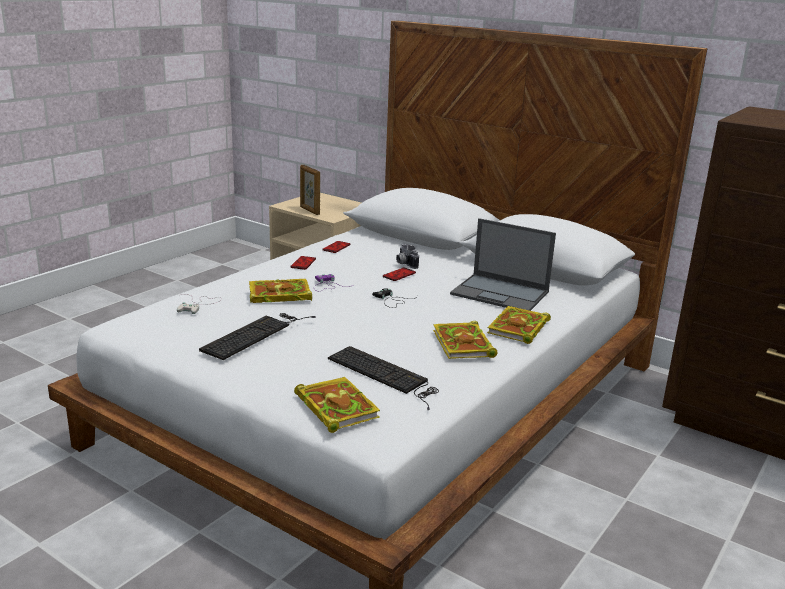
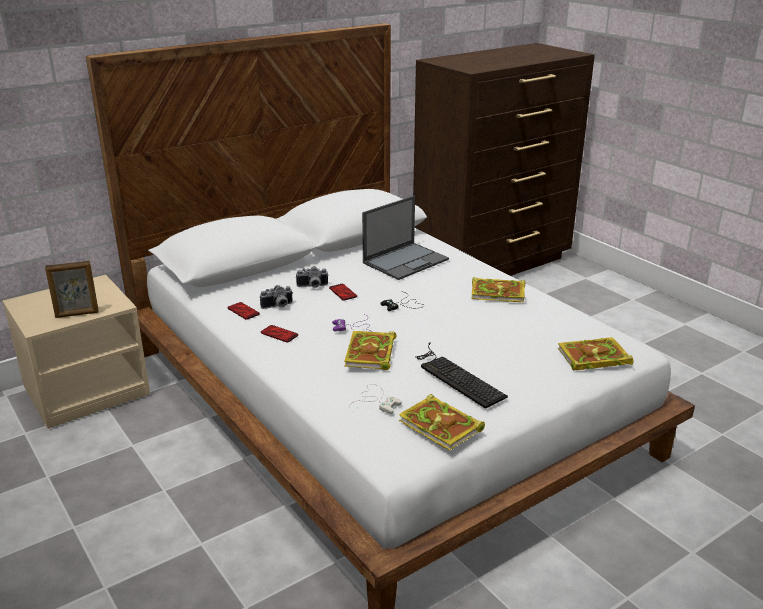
camera: 70 degrees left, 5 degrees up
keyboard [328,346,439,411] -> none
book [487,306,551,344] -> book moved to [399,394,485,450]
none -> camera [260,285,293,309]

